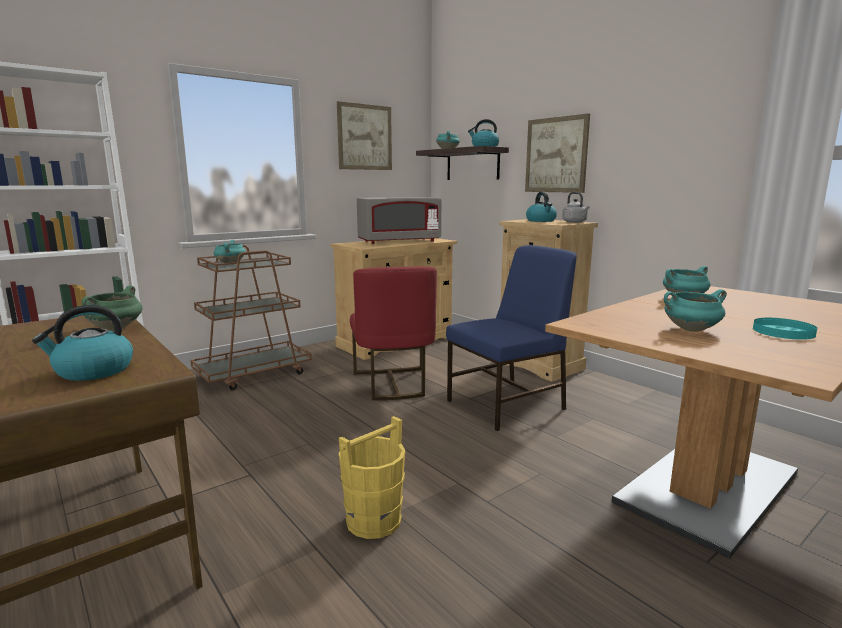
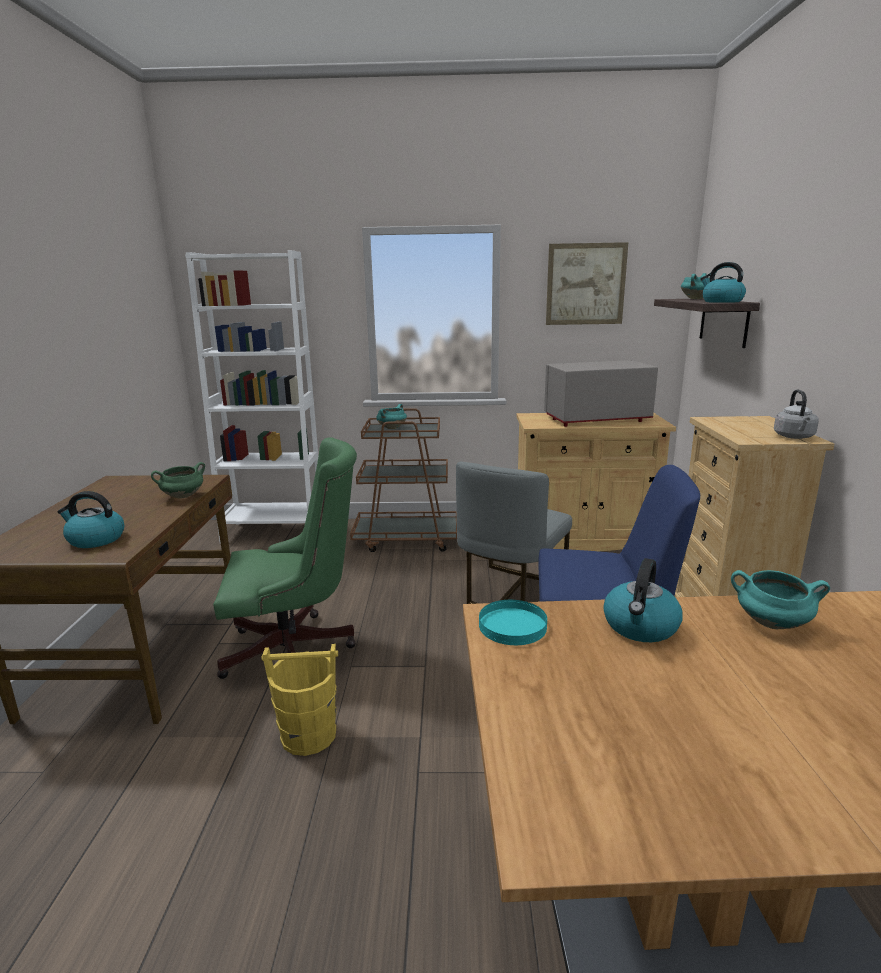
camera: 40 degrees right, 5 degrees up
red chair [350,266,437,400] -> grey chair [456,462,572,604]
grey microwave [357,197,441,244] -> grey microwave turned 150 degrees clockwise [544,360,658,427]
picture [525,113,590,193] -> none
kettle [526,192,557,222] -> kettle moved to [603,558,683,642]
turquoise cooking pot [664,289,727,332] -> none
turquoise plate [753,318,817,340] -> turquoise plate moved to [479,600,547,645]
none -> green office chair [213,437,357,679]

